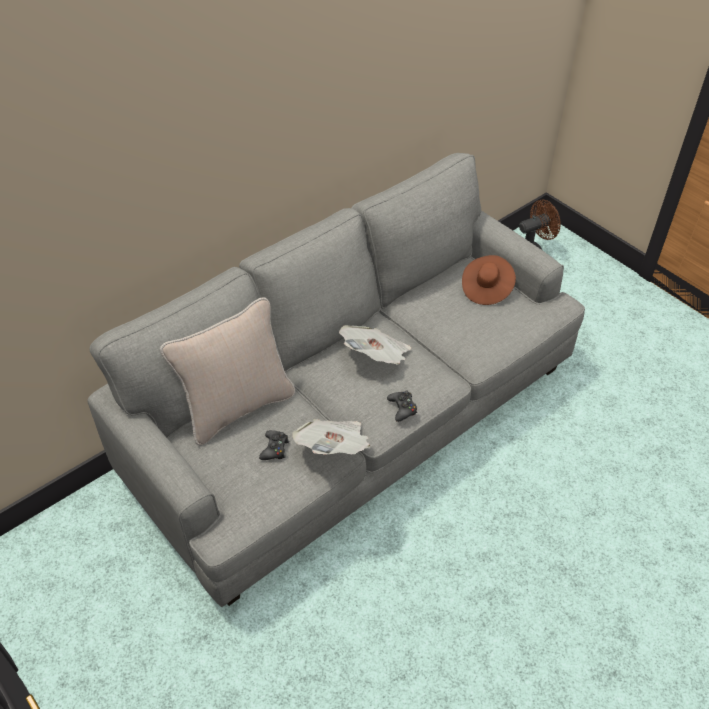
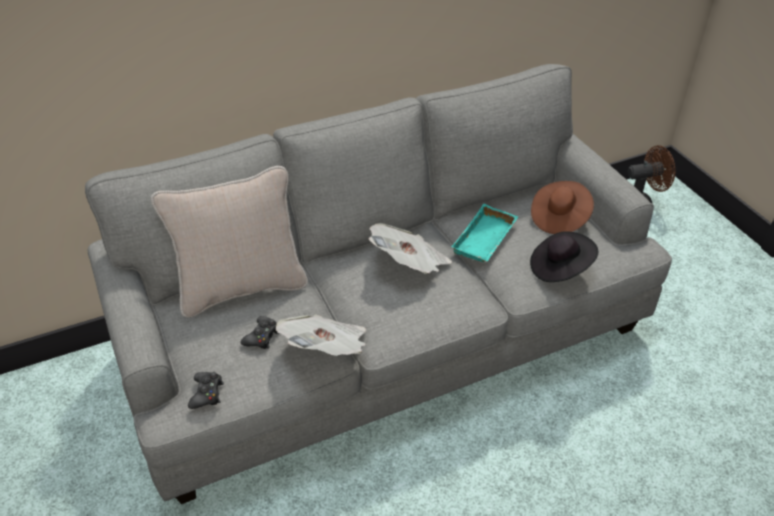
camera: 15 degrees right, 5 degrees down
black game controller [387,390,417,422] -> black game controller moved to [188,372,224,409]
none -> turquoise tray [451,204,518,262]
none -> black hat [530,231,598,282]

